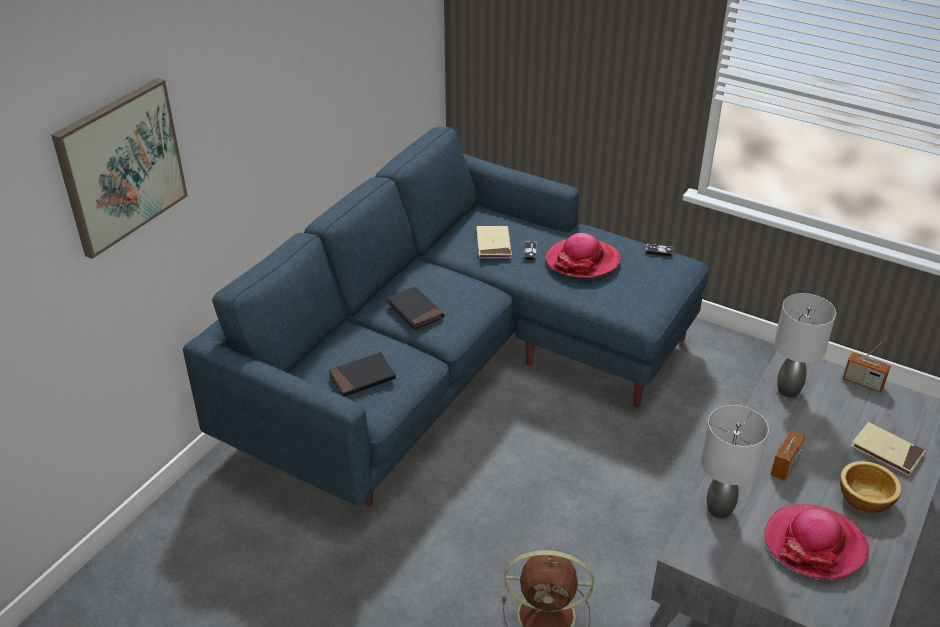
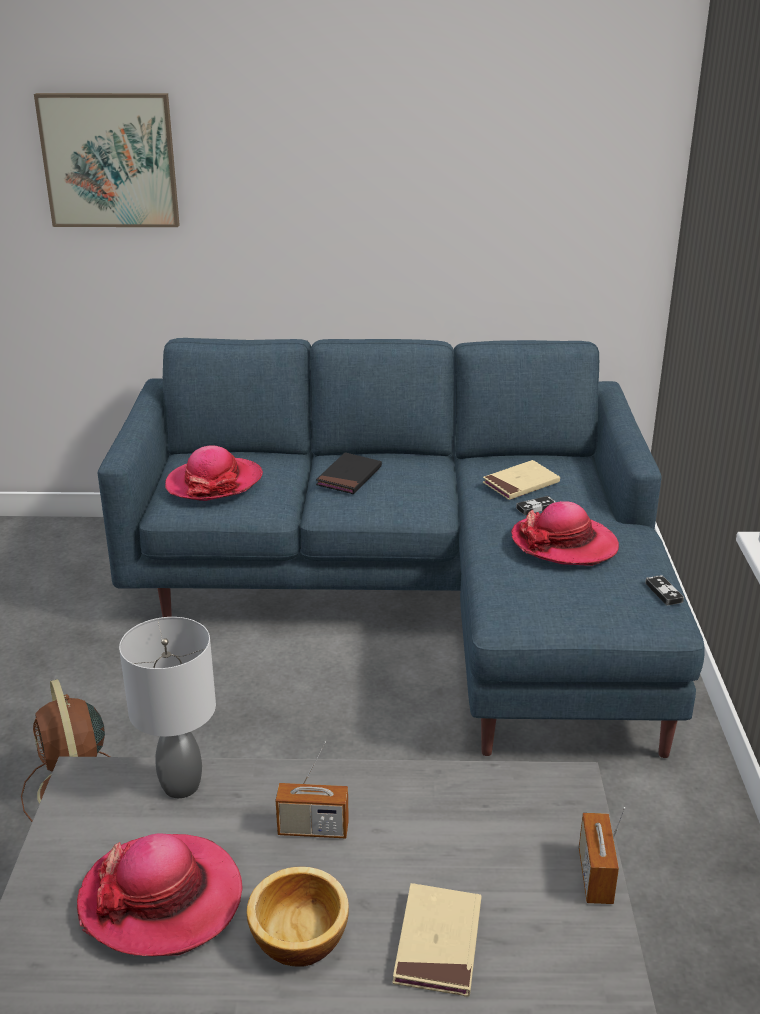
camera: 60 degrees right, 10 degrees down
black book [329,352,396,397] -> hat [165,445,263,501]
grey table lamp [774,293,836,397] -> none

